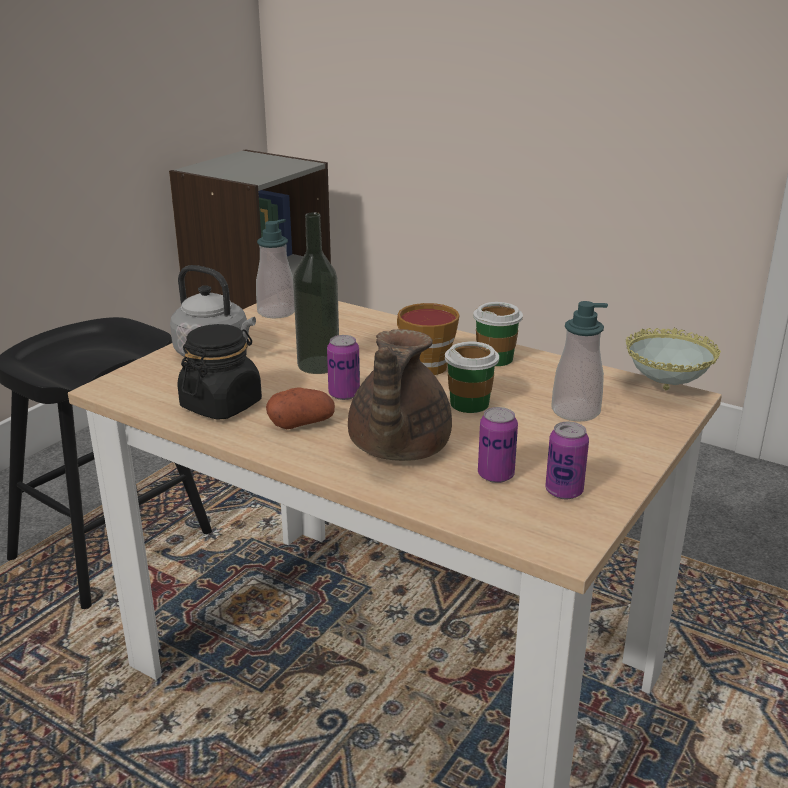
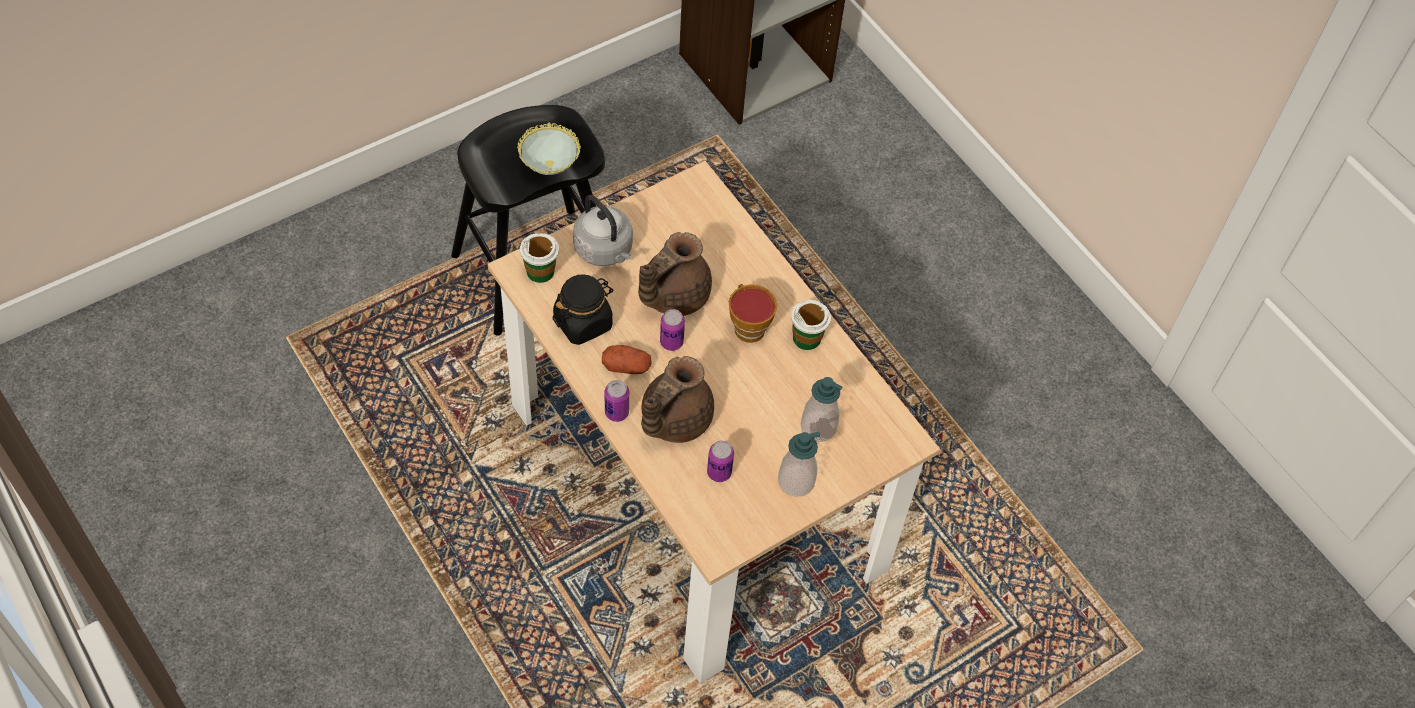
camera: 20 degrees right, 30 degrees up
soap dispenser [256,219,295,319] -> soap dispenser moved to [778,431,820,497]
bottle [293,212,339,374] -> brown teapot [638,232,712,316]
cup [445,341,499,413] -> cup moved to [520,233,559,283]
can [545,422,589,499] -> can moved to [605,380,629,422]
bowl [626,328,721,390] -> bowl moved to [517,123,581,175]

